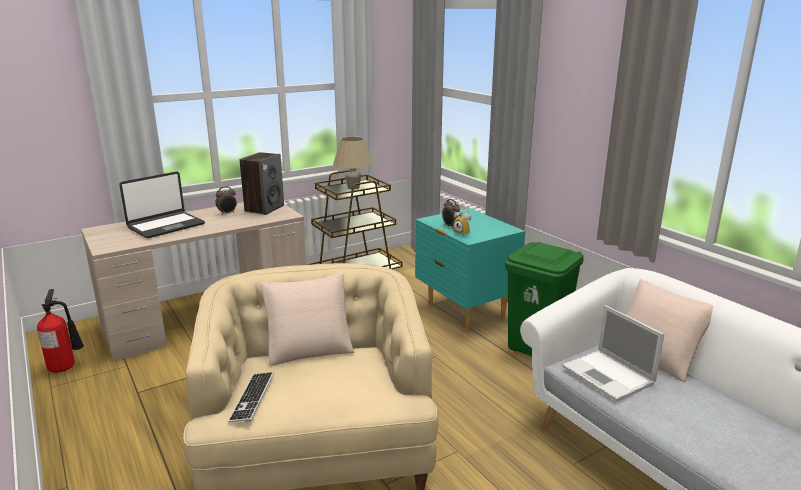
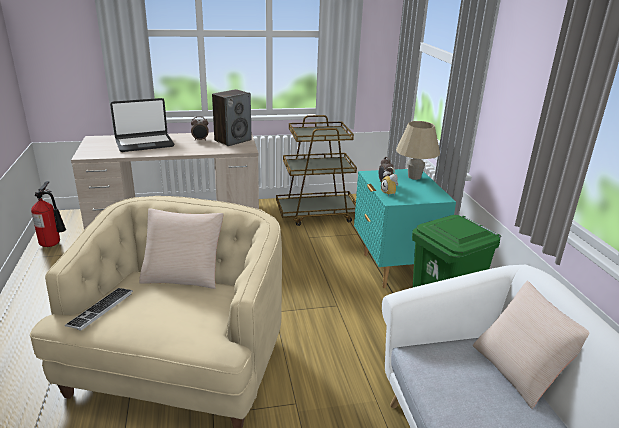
camera: 20 degrees right, 5 degrees up
beige table lamp [333,136,373,189] -> beige table lamp moved to [396,121,440,180]
laptop [562,305,664,401] -> none

